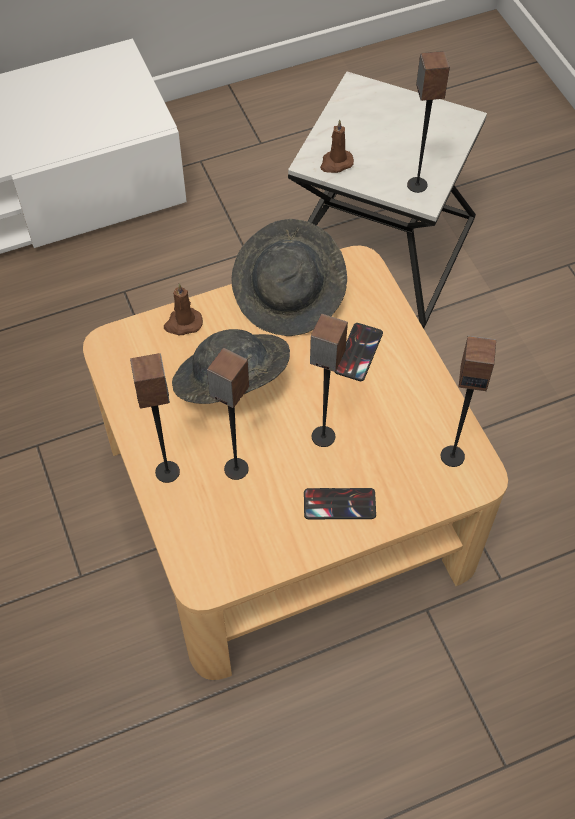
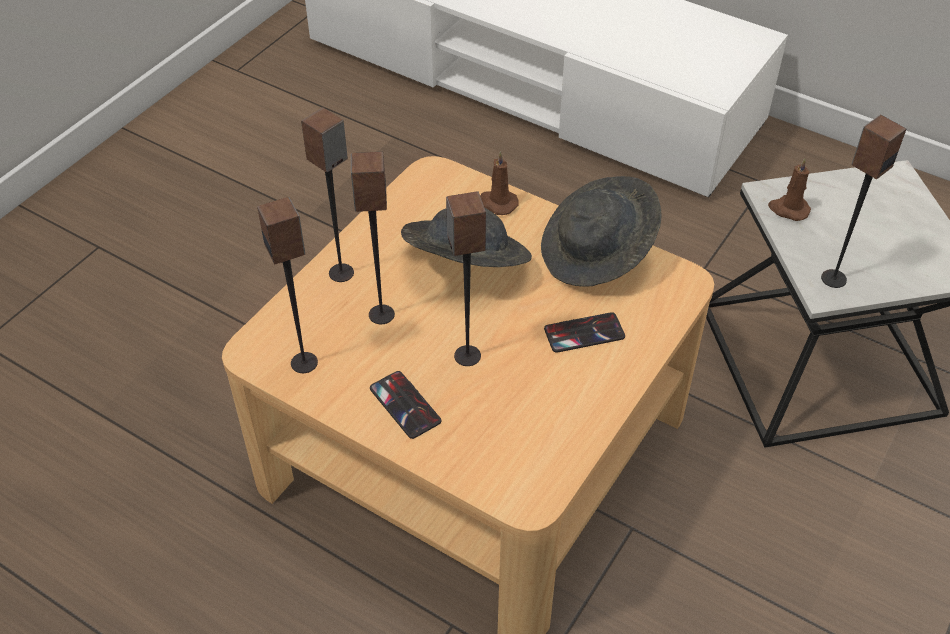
camera: 55 degrees right, 10 degrees down
speaker [441,336,496,467] -> speaker moved to [257,197,318,373]

